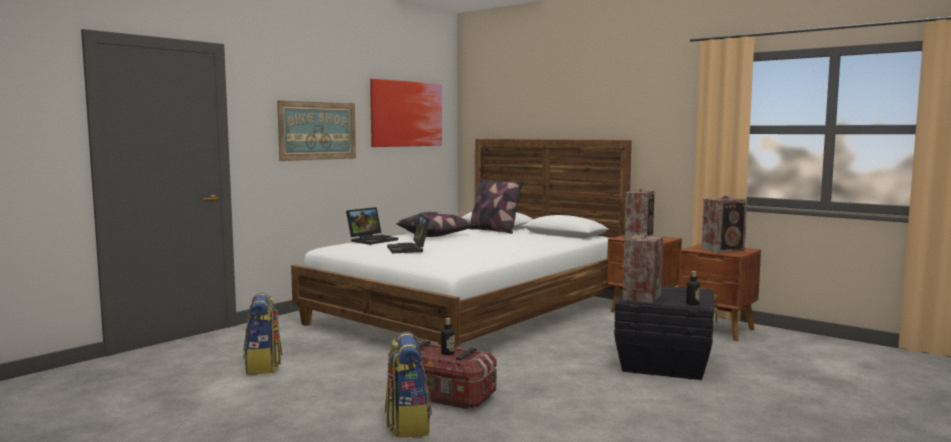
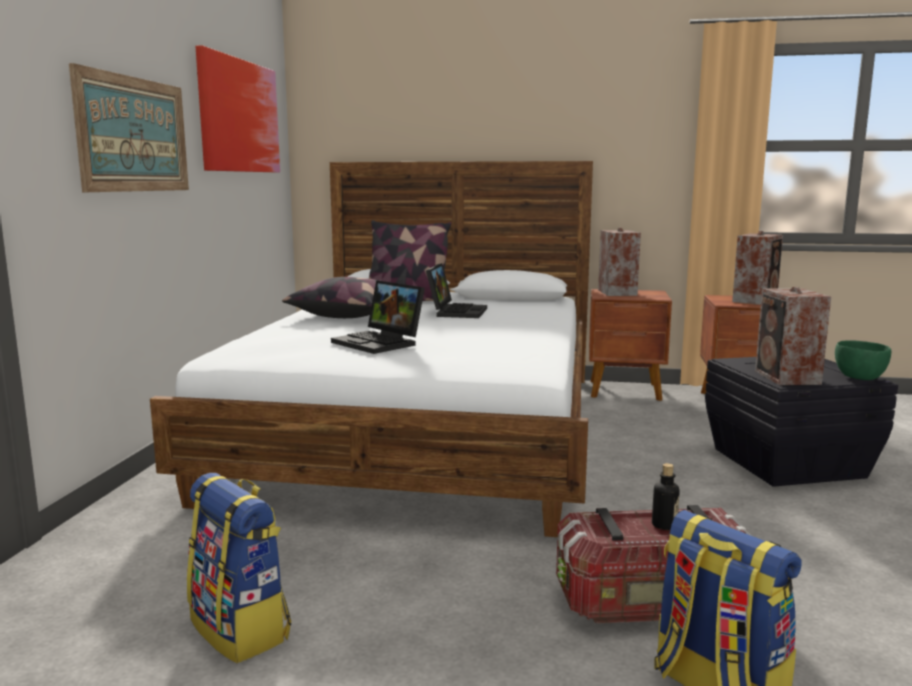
camera: 30 degrees left, 5 degrees up
laptop [346,207,398,245] -> laptop moved to [426,263,487,318]
bottle [686,271,700,305] -> green bowl [835,340,891,380]

